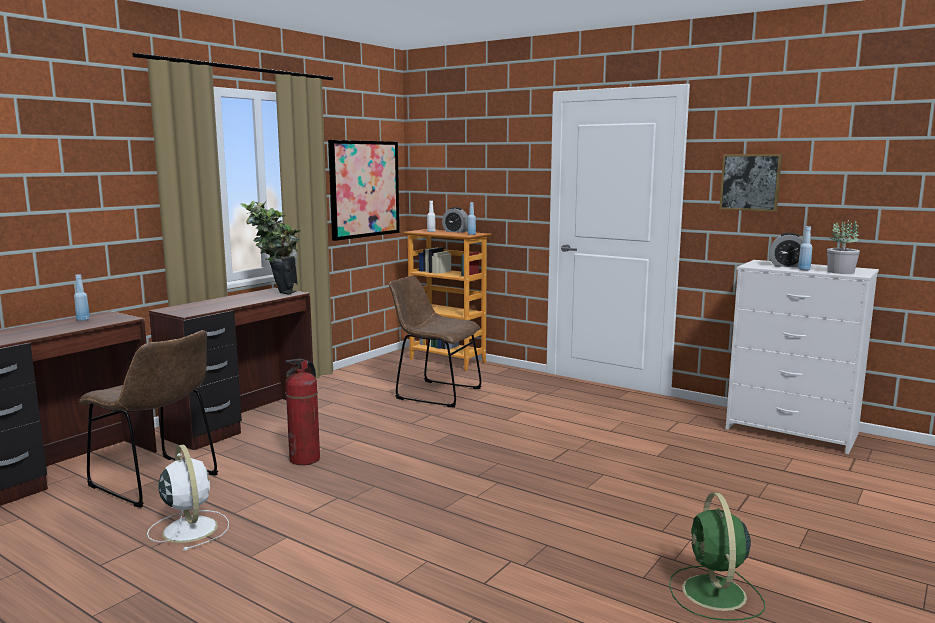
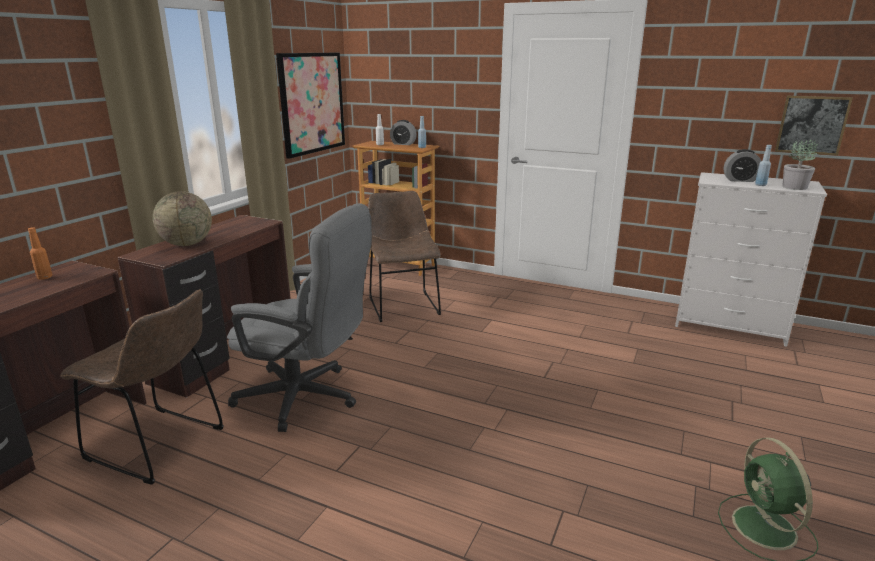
camera: 10 degrees left, 10 degrees up
blue bottle [74,274,90,321] -> orange bottle [28,227,53,280]
white fan [147,444,229,551] -> none
potted plant [241,200,301,295] -> none
fire extinguisher [285,359,320,465] -> grey office chair [227,203,372,432]
brown chair [389,276,482,407] -> brown chair turned 60 degrees clockwise [368,191,441,322]
picture [719,154,782,212] -> picture moved to [775,96,852,155]
none -> globe [153,191,212,246]

